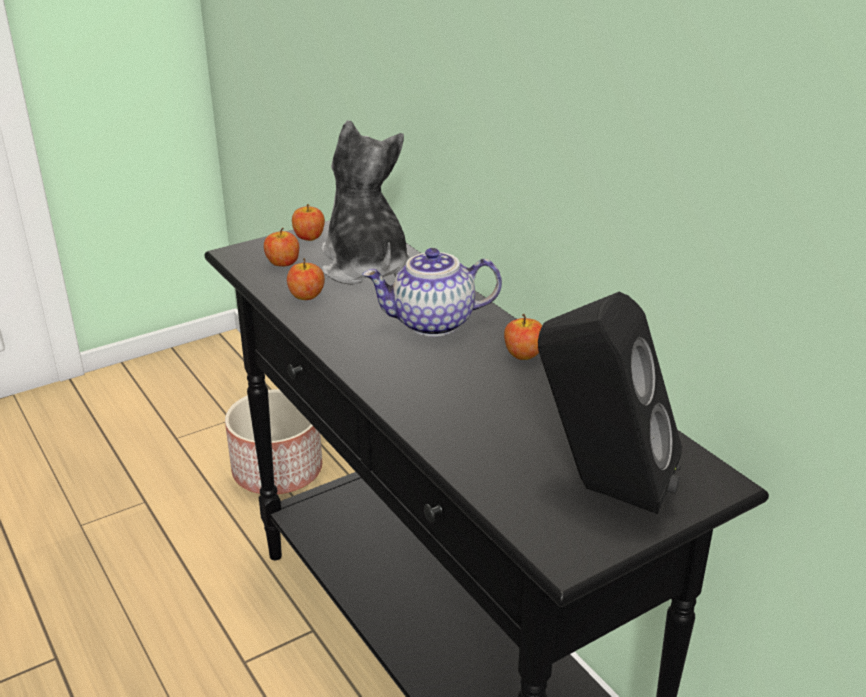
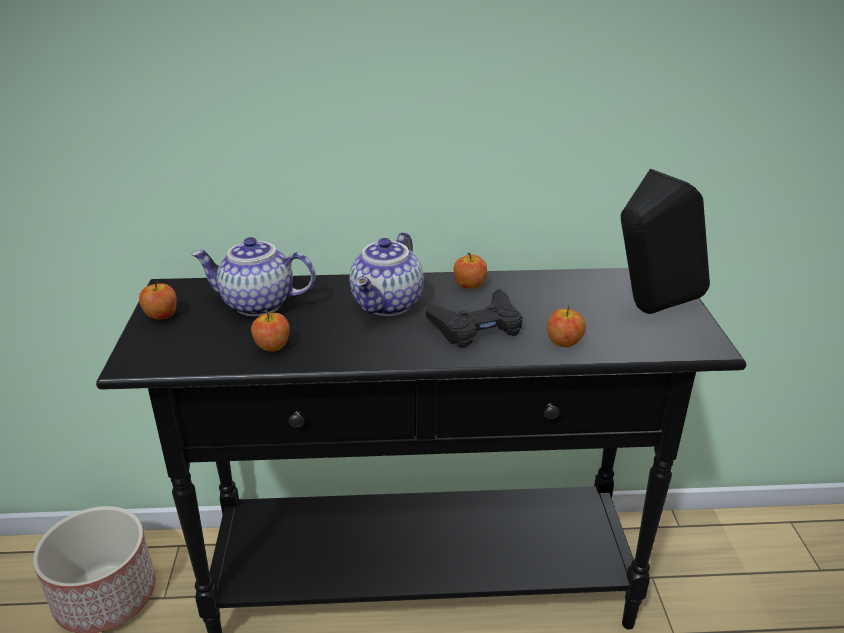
camera: 60 degrees left, 0 degrees up
apple [264,228,299,266] -> apple moved to [547,305,586,347]
plush toy [321,120,411,285] -> teapot [191,237,315,316]
none -> black game controller [426,289,522,347]

